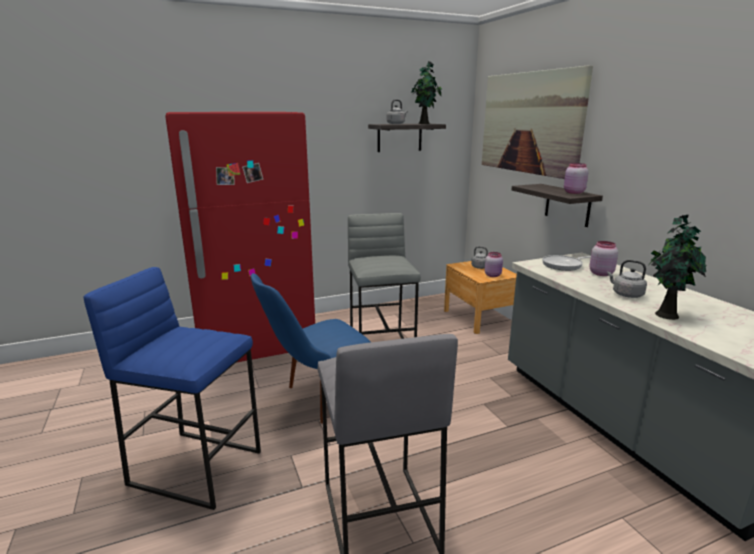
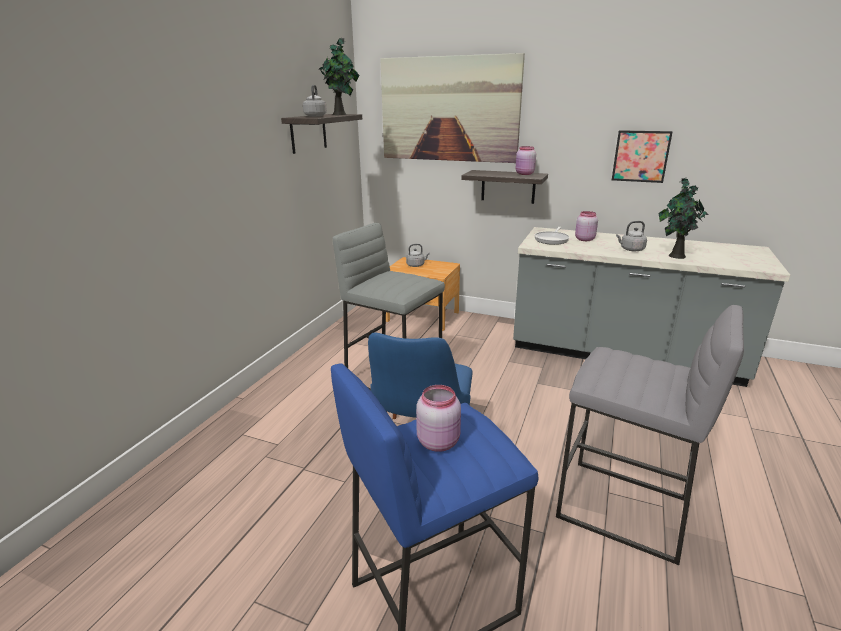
camera: 45 degrees left, 5 degrees up
red fridge [165,112,315,363] -> none
pink jar [485,252,503,277] -> pink jar moved to [416,385,461,452]
none -> picture [612,130,673,183]

